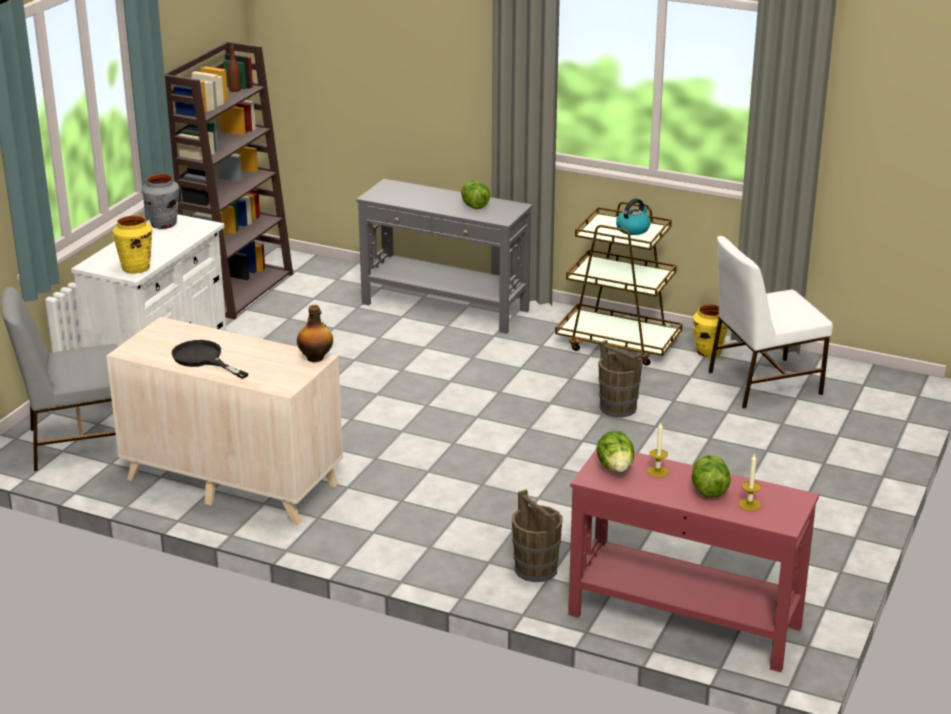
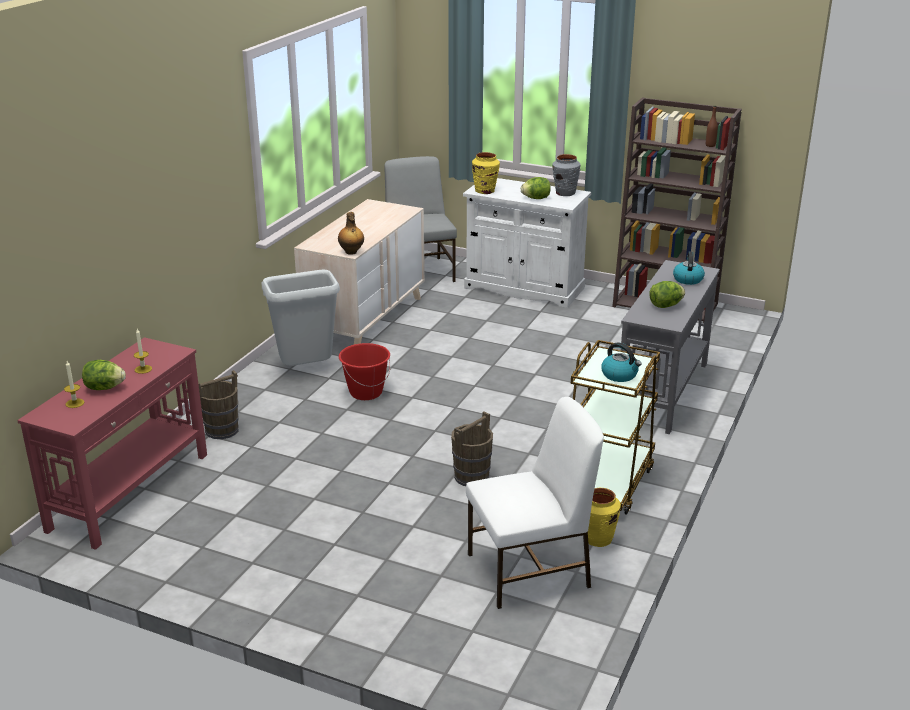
camera: 90 degrees right, 0 degrees up
black frying pan [171,340,249,379] -> none
lettuce [596,431,634,473] -> lettuce moved to [521,177,551,199]
white chair [708,236,833,408] -> white chair turned 90 degrees clockwise [466,397,604,609]
none -> grey trash can [261,270,340,366]
none -> red bucket [339,343,390,400]
none -> kettle [673,251,705,285]

